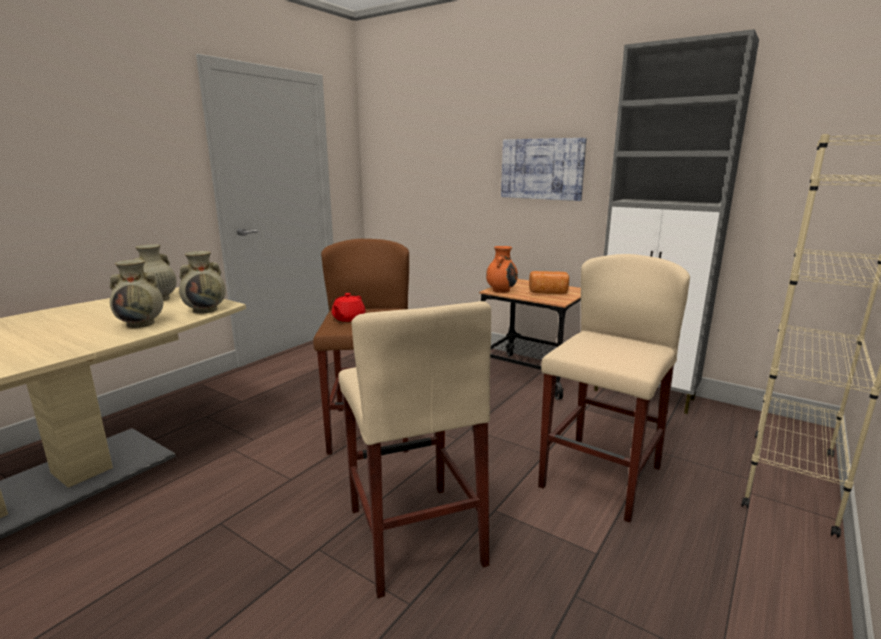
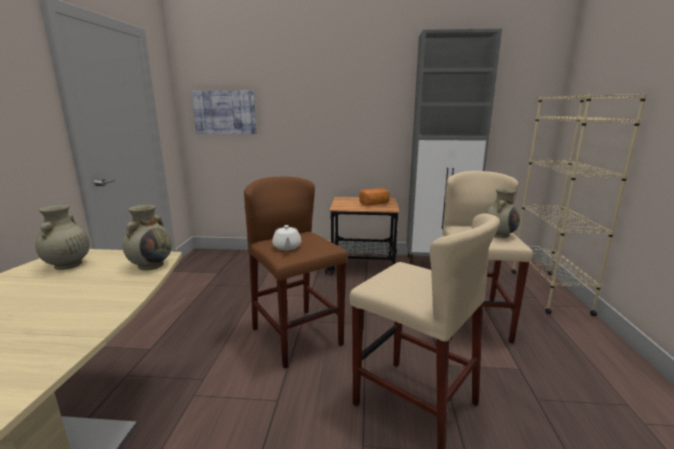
camera: 30 degrees left, 0 degrees up
beige vase [110,260,163,328] -> beige vase moved to [486,189,520,238]
red teapot [332,293,366,322] -> white teapot [272,225,301,250]
orange vase [486,246,518,293] -> none
picture [501,138,587,201] -> picture moved to [192,91,256,134]

